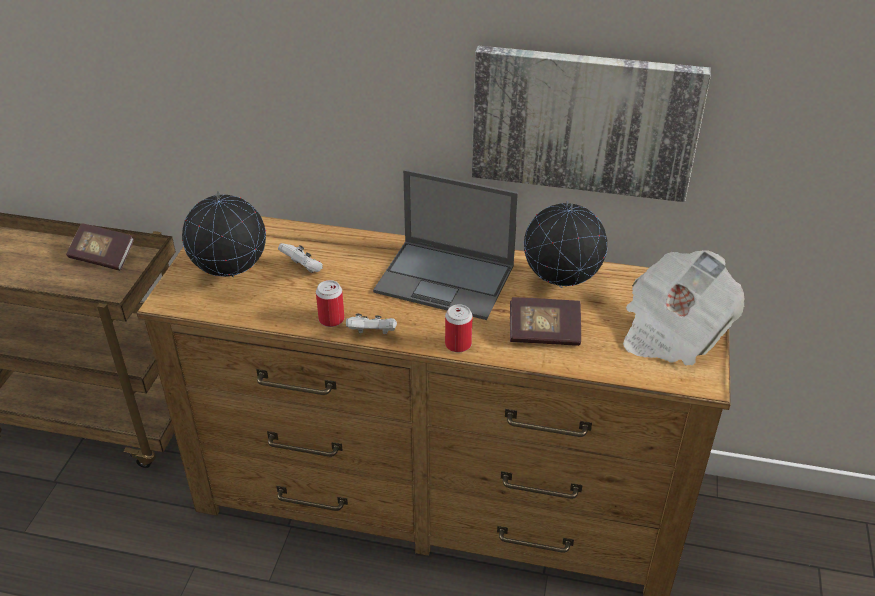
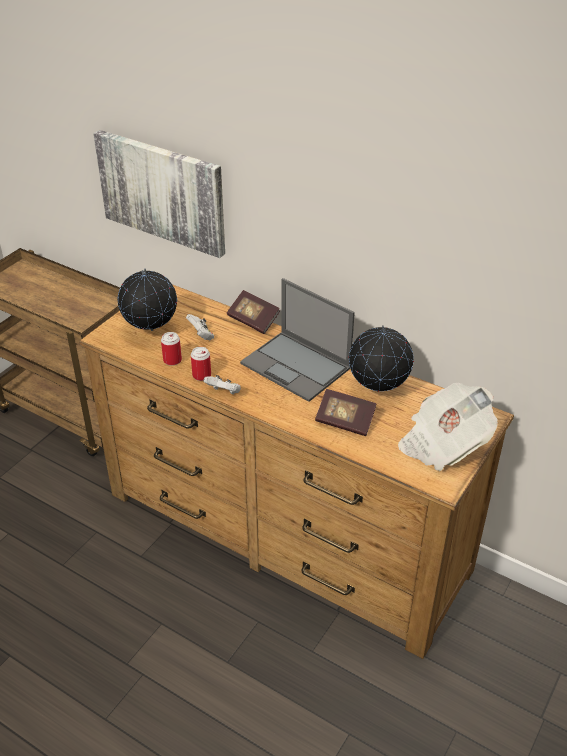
camera: 20 degrees right, 0 degrees up
book [66,223,134,271] -> book moved to [227,290,280,334]
can [445,304,473,352] -> can moved to [161,332,182,366]
picture [472,46,711,202] -> picture moved to [93,130,225,258]

